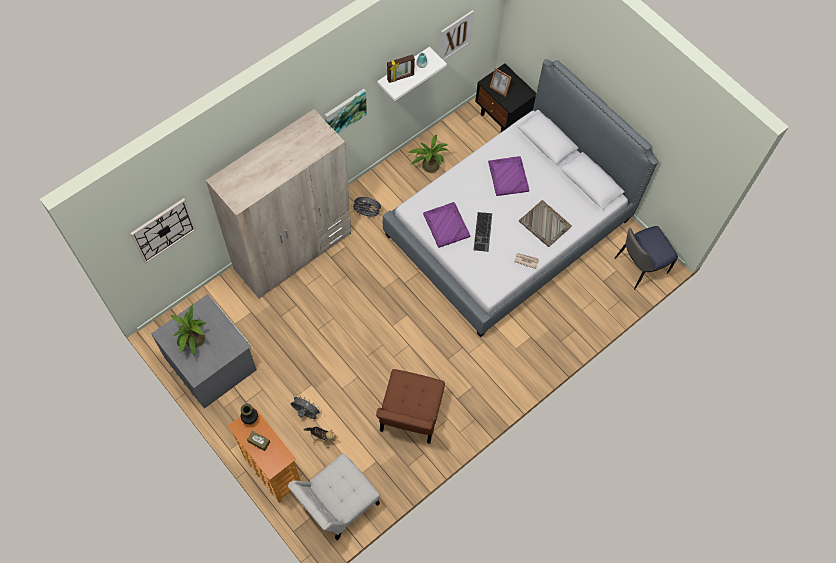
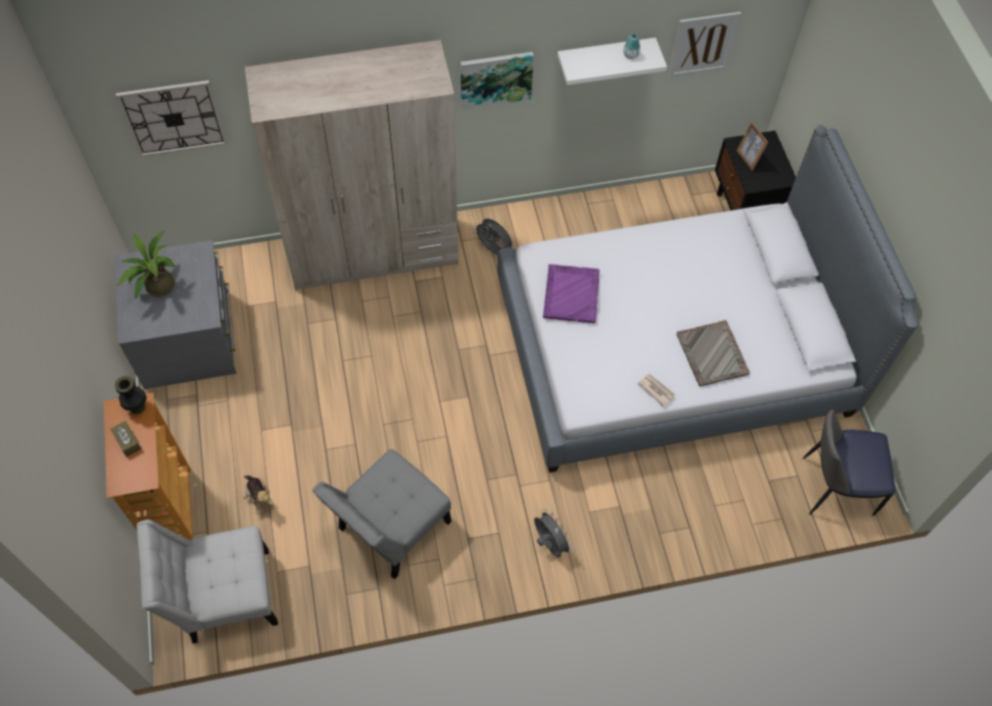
camera: 30 degrees right, 5 degrees down
grey fan [291,395,322,419] -> grey fan moved to [534,509,573,557]
brown chair [376,369,445,444] -> grey chair [312,449,451,580]
picture frame [387,54,415,83] -> none
potted plant [409,135,449,173] -> none
keyboard [474,212,492,252] -> none
purple tray [488,156,529,196] -> none

